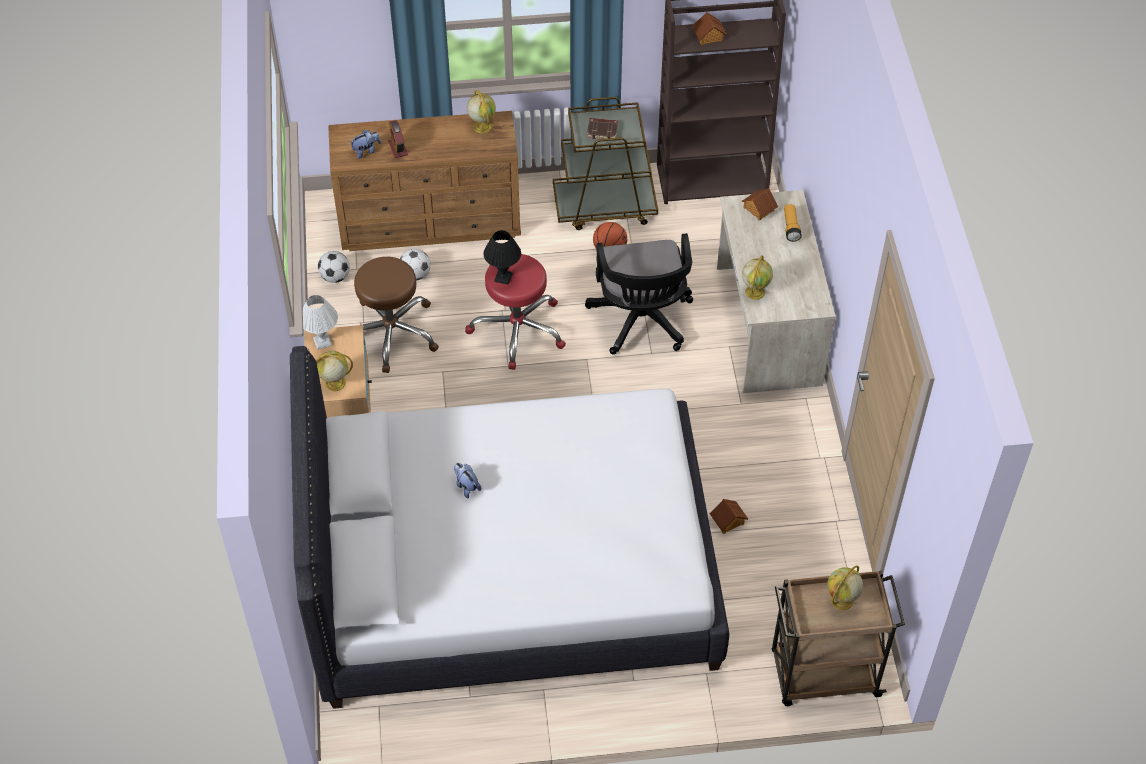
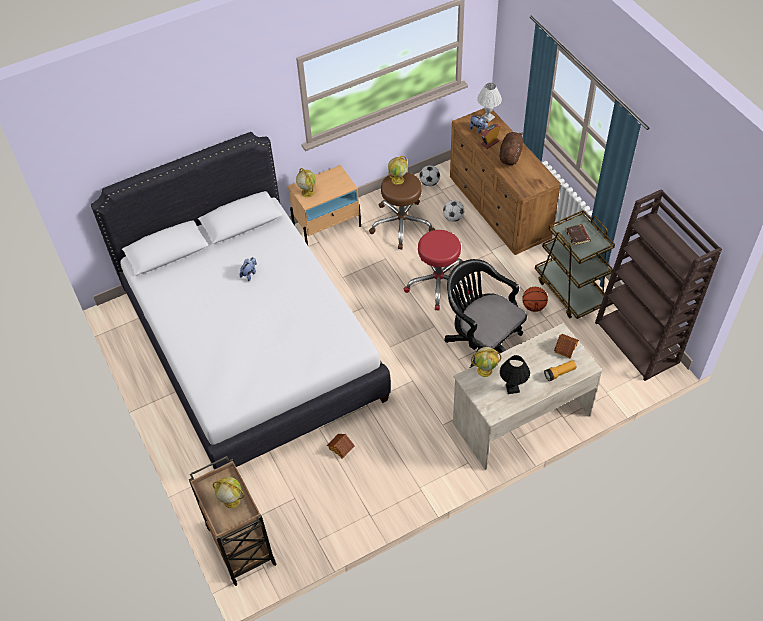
camera: 70 degrees right, 0 degrees up
white table lamp [303,295,338,350] -> white table lamp moved to [477,83,502,122]
globe [467,90,496,133] -> globe moved to [388,156,408,185]
black table lamp [484,230,521,285] -> black table lamp moved to [500,355,530,394]
black office chair [585,233,693,355] -> black office chair turned 75 degrees clockwise [444,259,527,368]
toy house [692,12,727,45] -> none
none -> brown plush toy [499,132,523,165]

